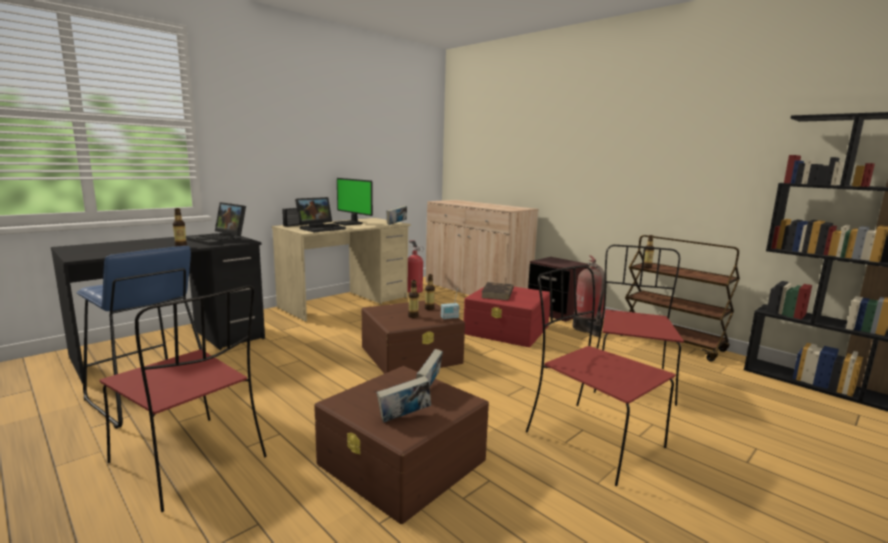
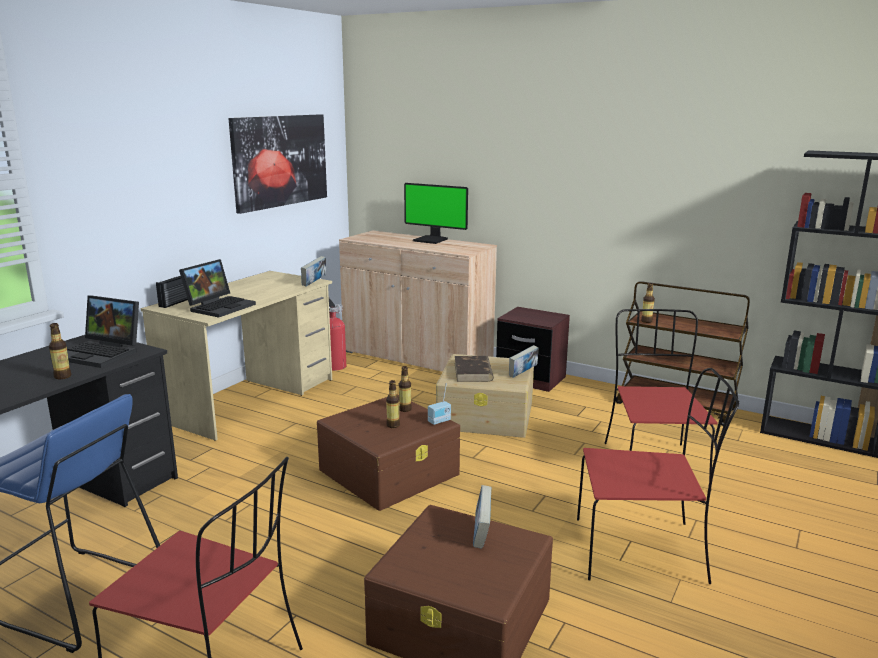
camera: 15 degrees left, 5 degrees up
monitor [333,178,373,226] -> monitor moved to [404,183,468,244]
book [377,376,431,422] -> book moved to [509,345,539,378]
red storage box [464,286,550,347] -> beige storage box [436,354,534,438]
red chair [526,265,676,486] -> red chair turned 150 degrees clockwise [577,368,739,584]
fire extinguisher [572,255,605,337] -> none
none -> picture [229,114,327,214]

